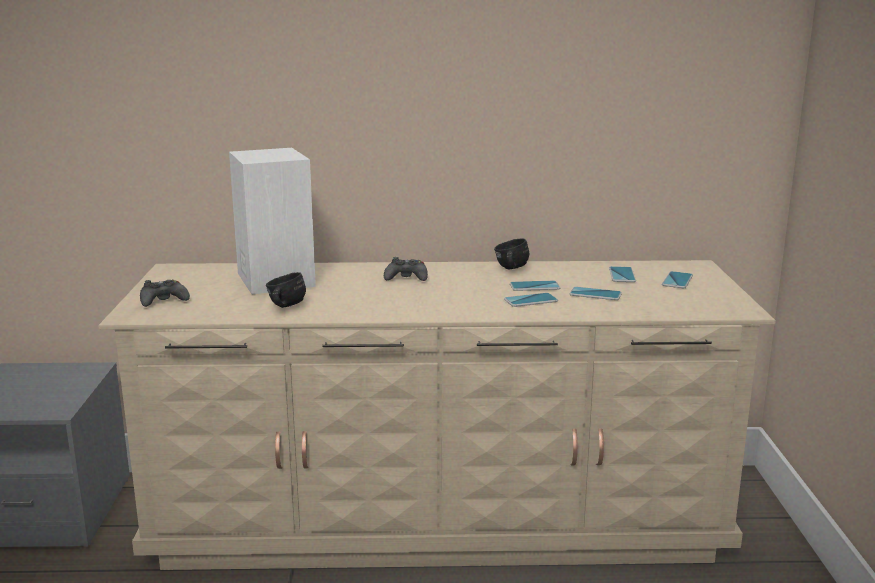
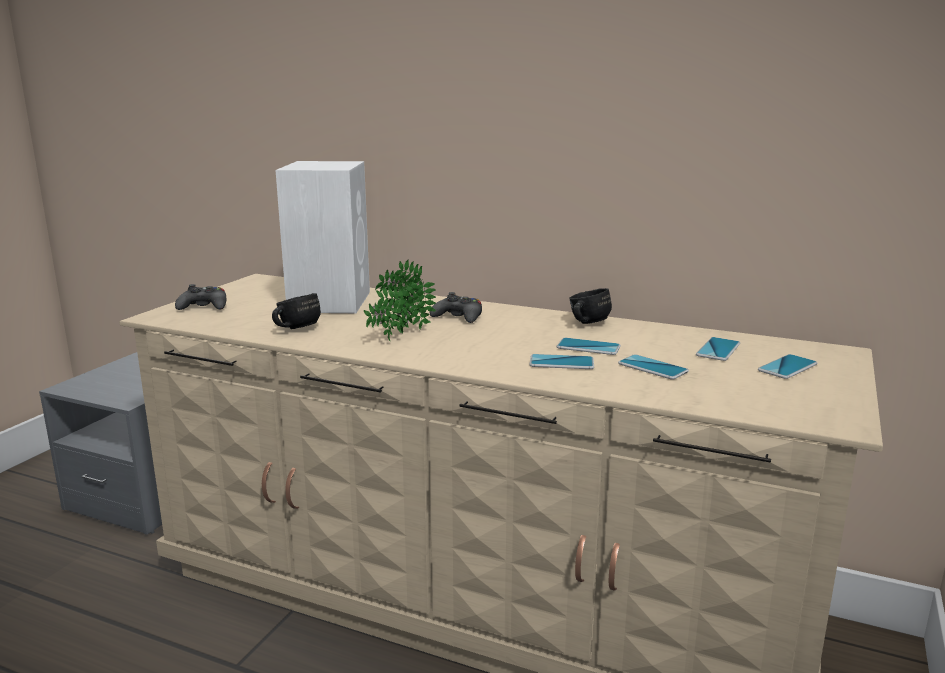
camera: 25 degrees right, 0 degrees up
none -> potted plant [364,259,436,341]

